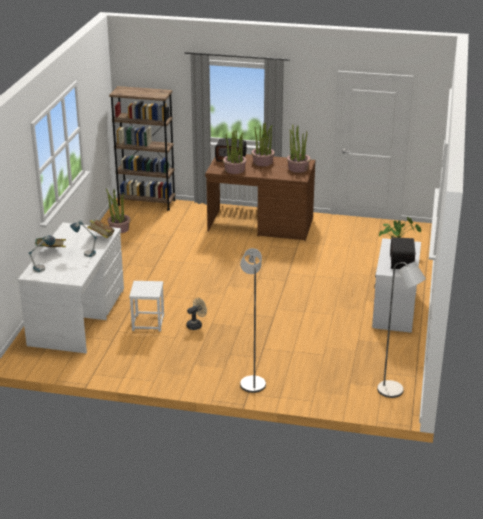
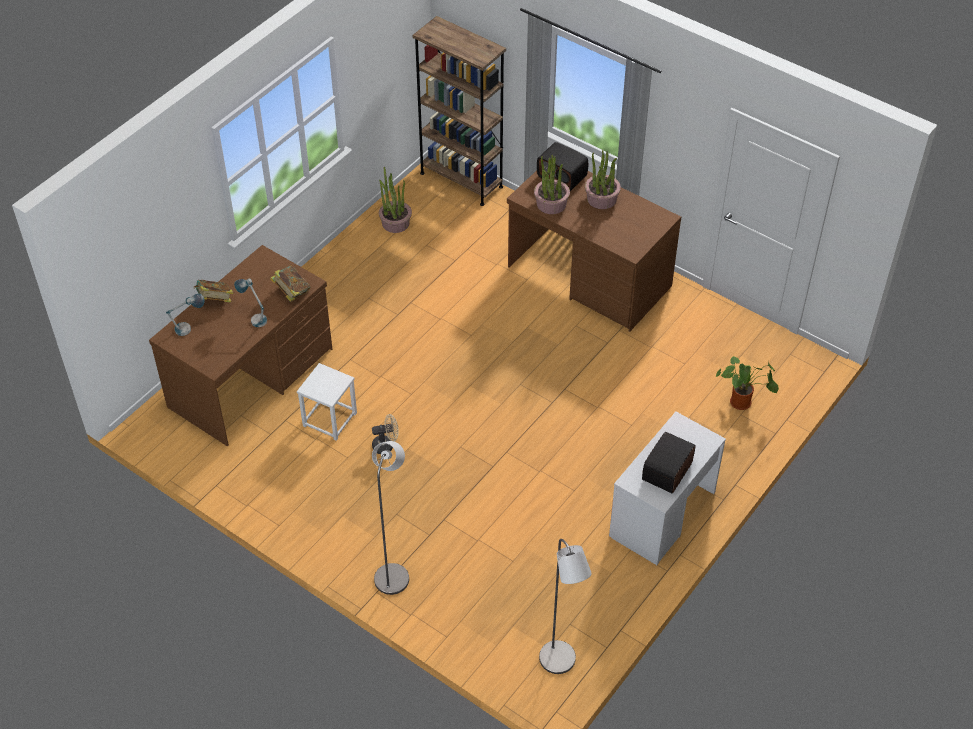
camera: 25 degrees right, 20 degrees up
white desk [18,223,124,353] -> brown desk [149,245,332,446]
potted plant [287,124,311,173] -> none

